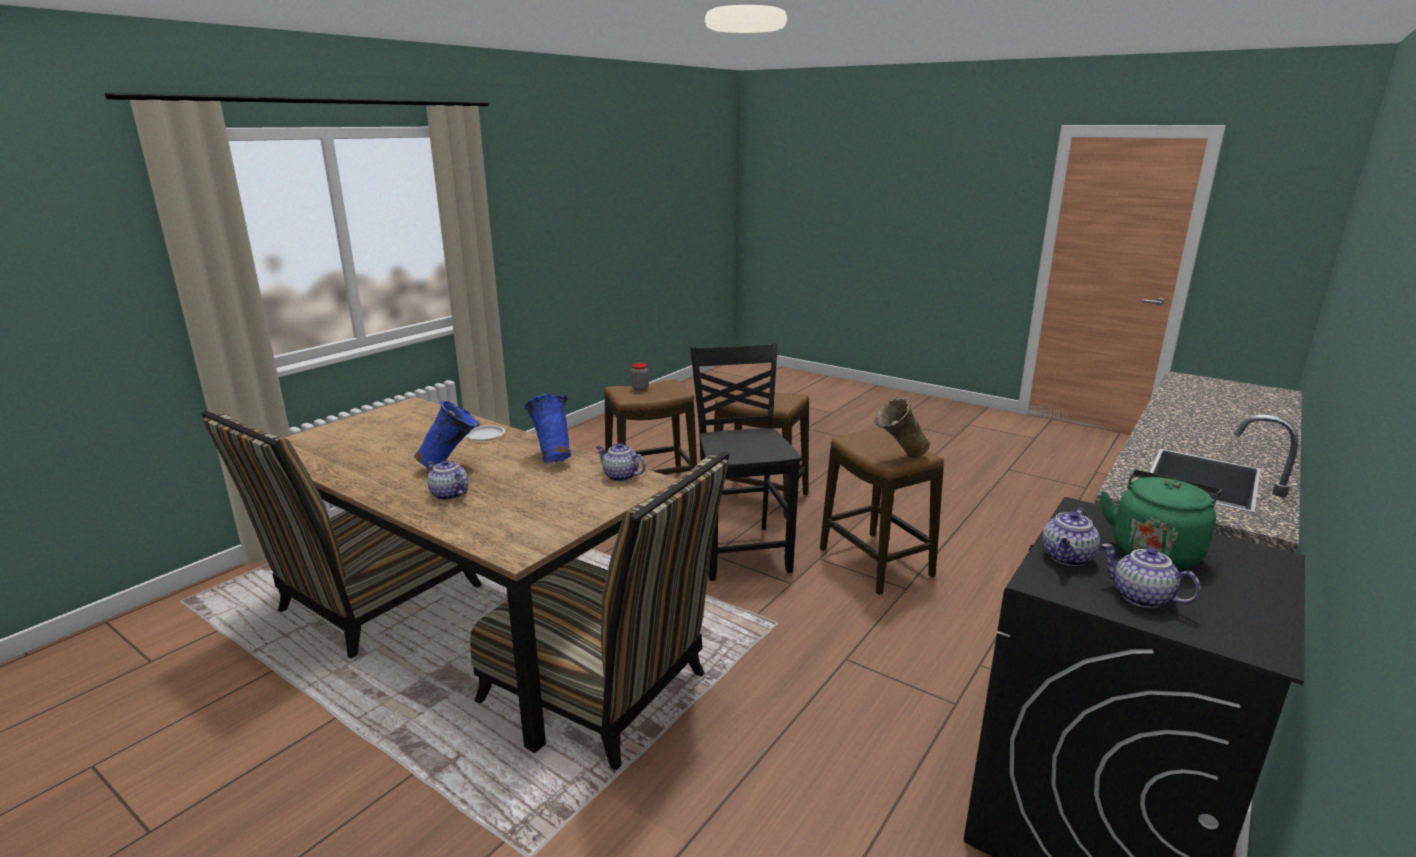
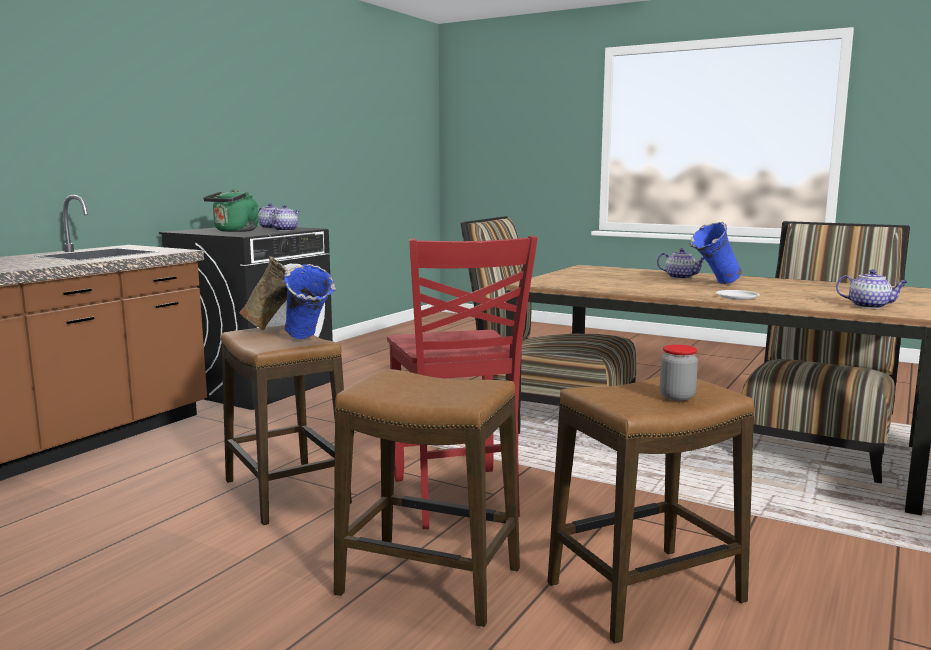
camera: 175 degrees right, 10 degrees down
blue vase [524,394,571,463] -> blue vase moved to [284,264,336,339]
teapot [596,443,646,482] -> teapot moved to [836,270,908,309]
black chair [690,343,801,581] -> red chair [387,236,538,529]

